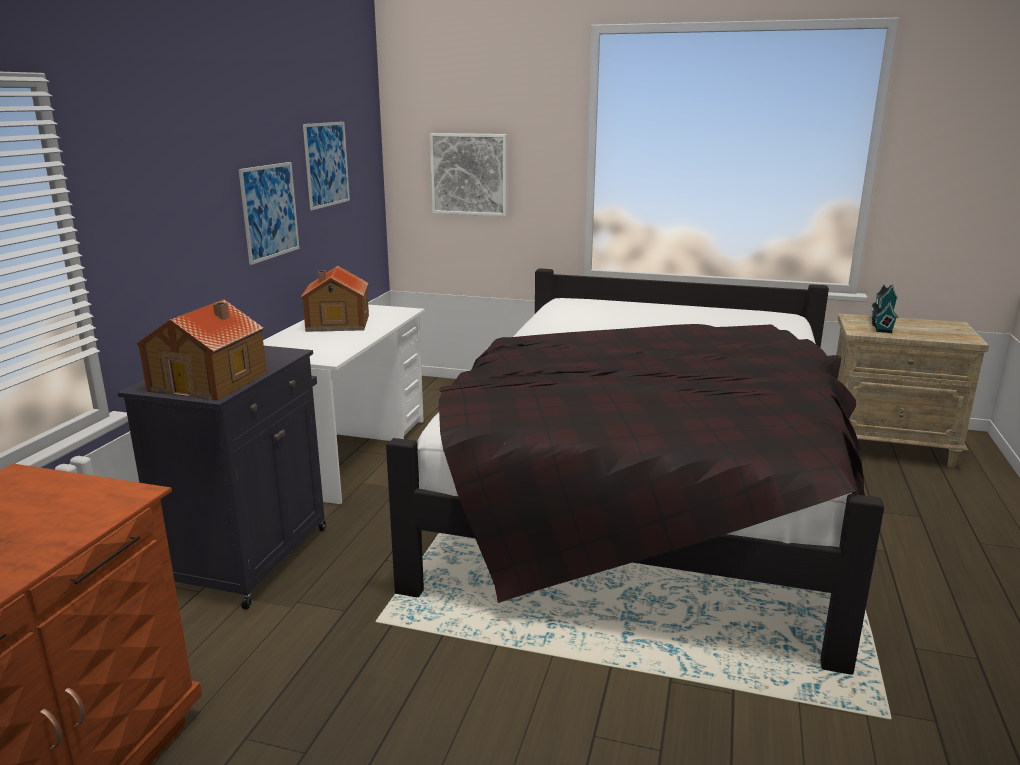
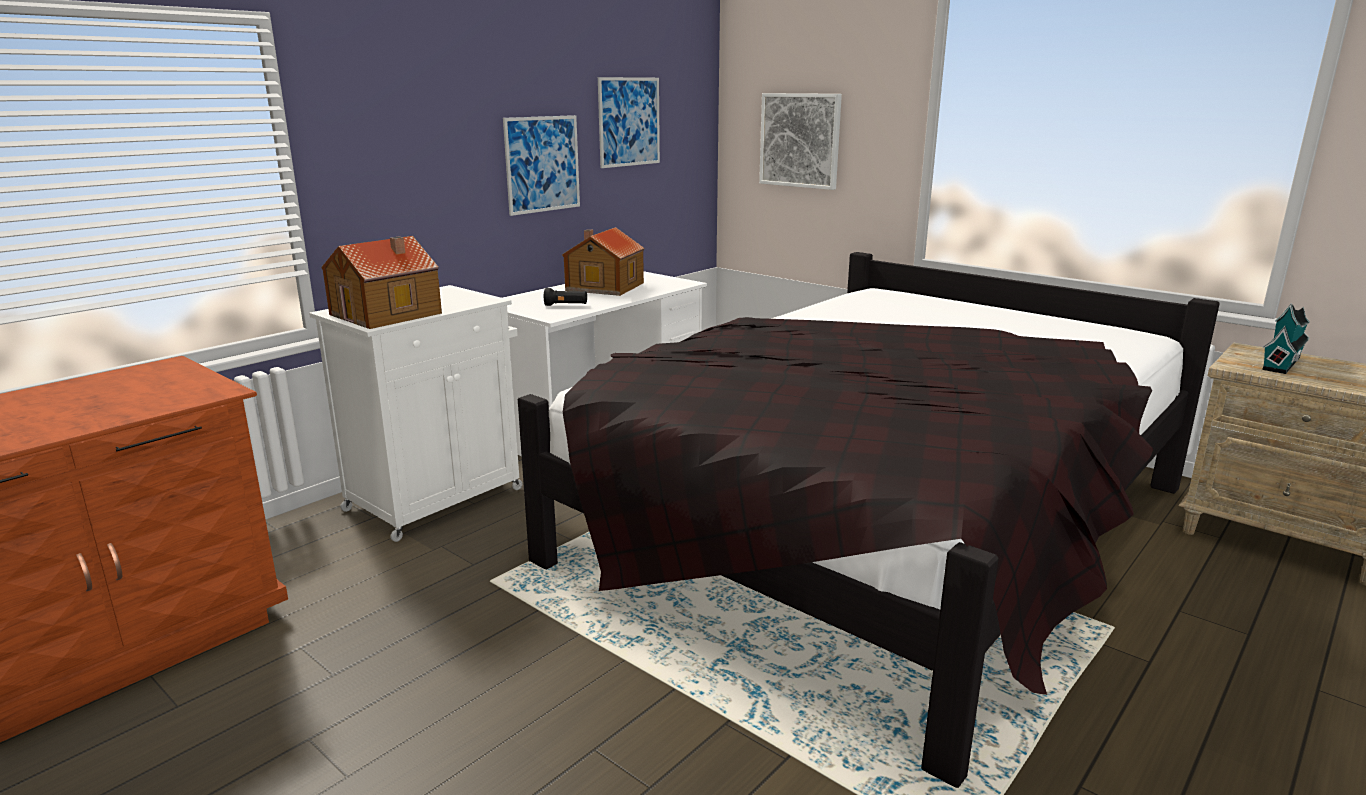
camera: 25 degrees right, 0 degrees up
black cabinet [117,346,326,609] -> white cabinet [309,285,522,542]
none -> black flashlight [544,288,587,306]

